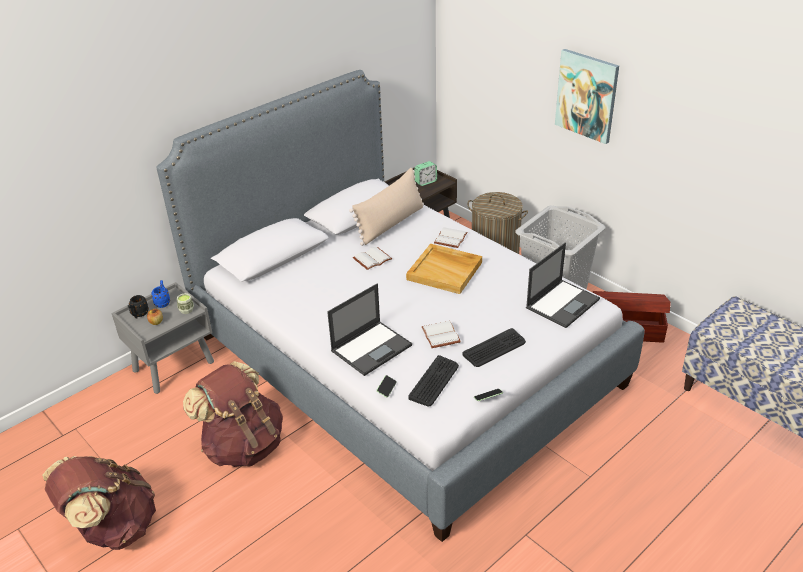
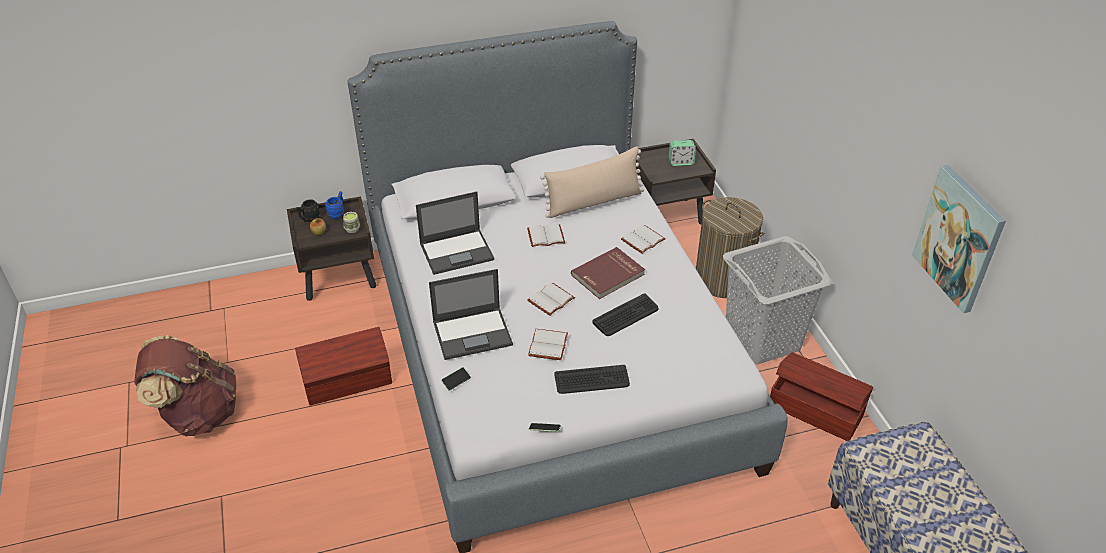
camera: 25 degrees right, 5 degrees up
grey nightstand [112,282,214,394] -> brown nightstand [287,196,376,301]
brown backpack [183,361,283,467] -> brown storage box [295,327,392,406]
beige tray [406,244,482,294] -> red book [571,247,645,299]
keyboard [408,355,459,407] -> keyboard moved to [592,293,659,336]
laptop [526,243,600,328] -> laptop moved to [416,191,494,275]
picture [555,49,619,144] -> picture moved to [912,165,1006,313]
none -> white book [527,283,575,316]

